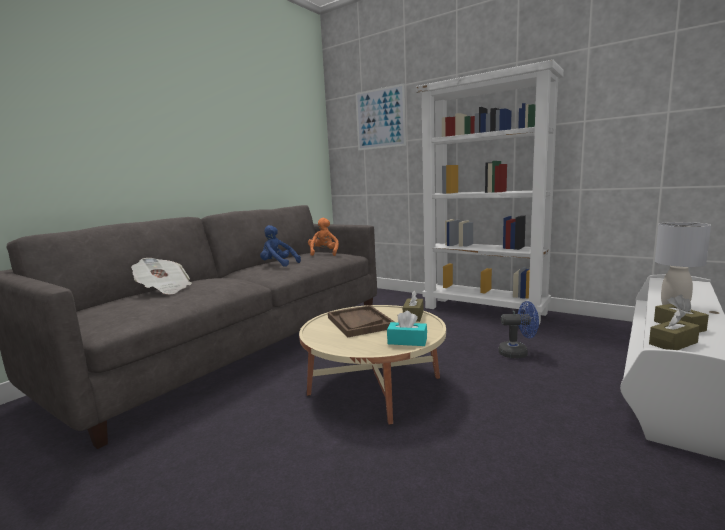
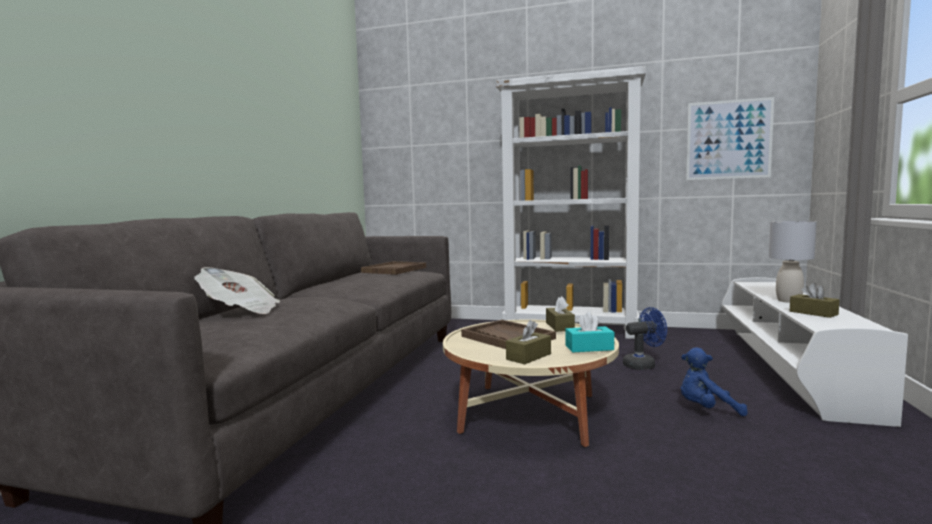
camera: 20 degrees left, 5 degrees down
blue plush toy [260,225,301,267] -> blue plush toy moved to [681,348,748,416]
orange plush toy [308,218,339,256] -> brown tray [361,261,426,275]
picture [356,83,406,150] -> picture moved to [686,97,774,180]
brown tissue box [649,309,700,350] -> brown tissue box moved to [506,320,551,364]

